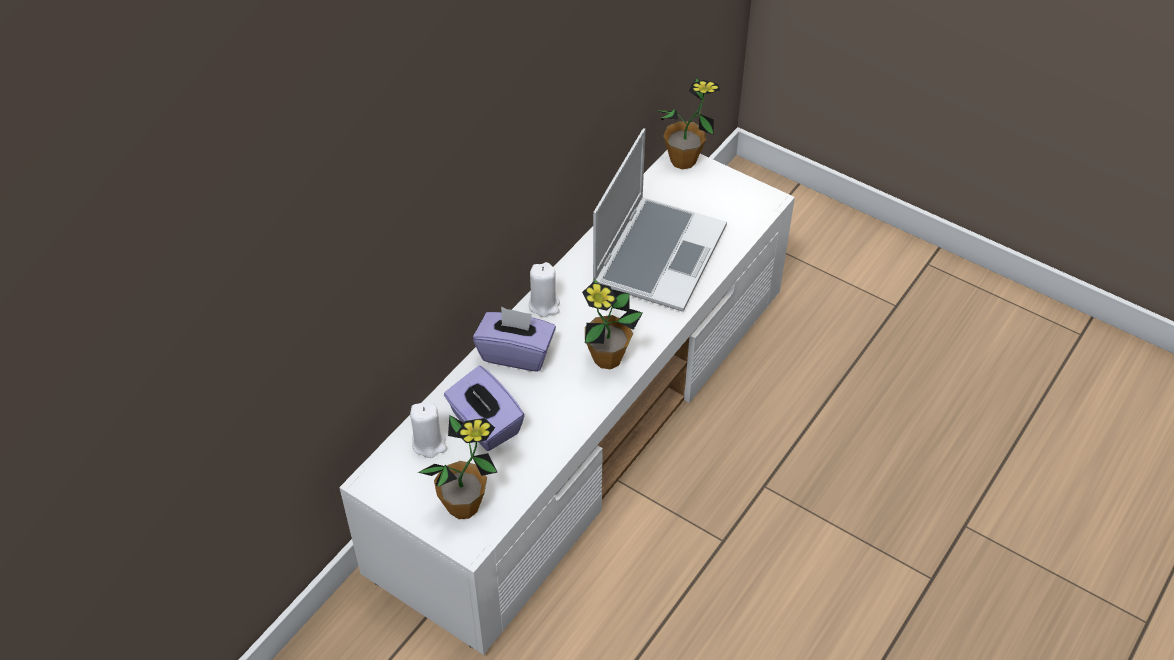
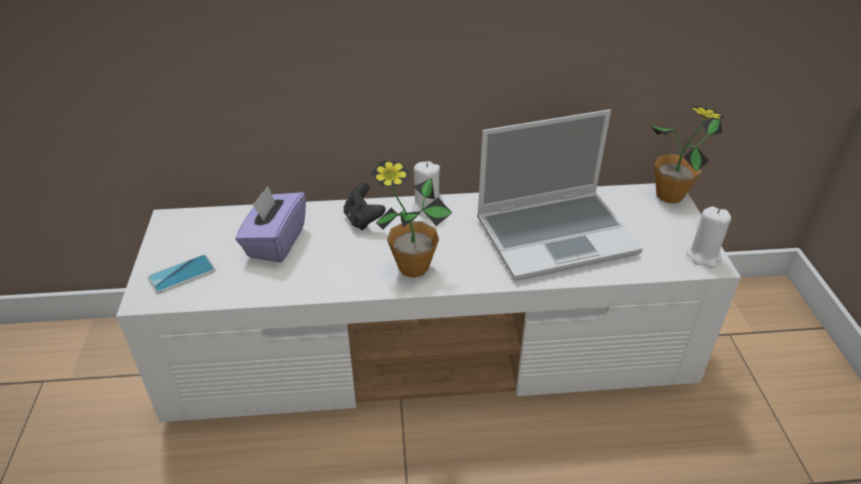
camera: 50 degrees right, 10 degrees down
white candle [410,400,447,458] -> white candle moved to [687,206,731,268]
potted plant [418,415,498,519] -> phone [148,255,216,294]
purple tissue box [473,306,556,372] -> black game controller [344,183,386,230]

